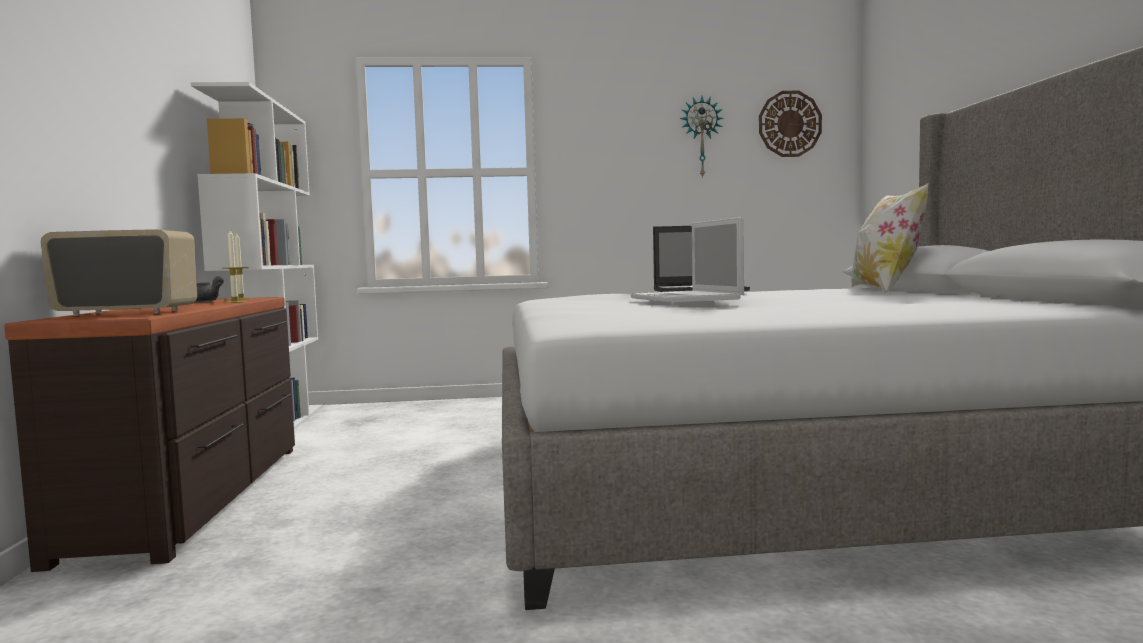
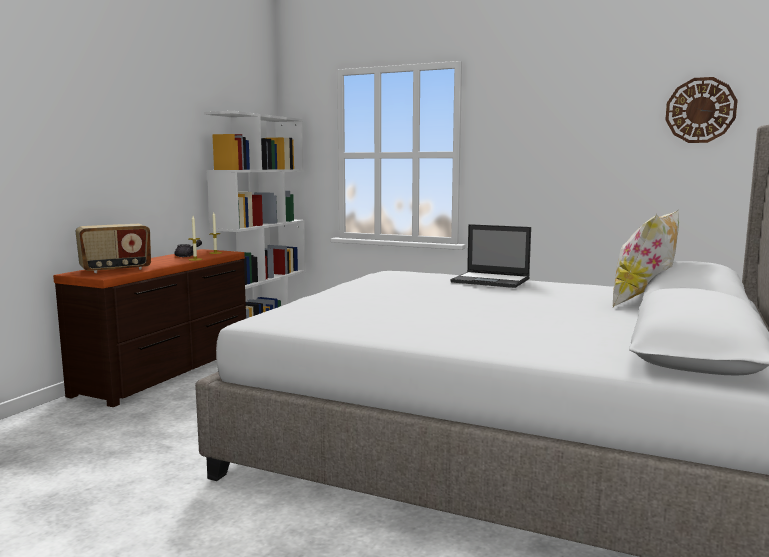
camera: 30 degrees right, 5 degrees up
radio [41,229,197,316] -> radio turned 120 degrees clockwise [76,224,151,273]
laptop [630,217,744,303] -> none
wall clock [680,96,724,178] -> none

